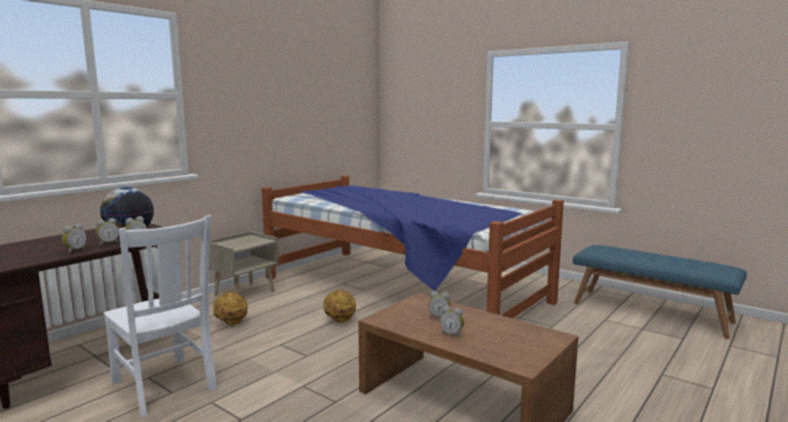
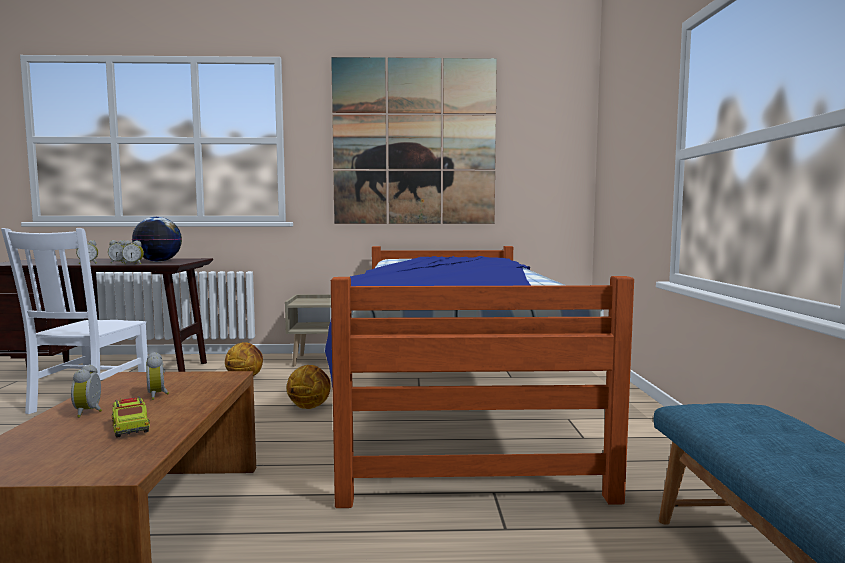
camera: 50 degrees right, 5 degrees down
none -> toy truck [112,396,150,438]
none -> picture [331,57,497,224]

